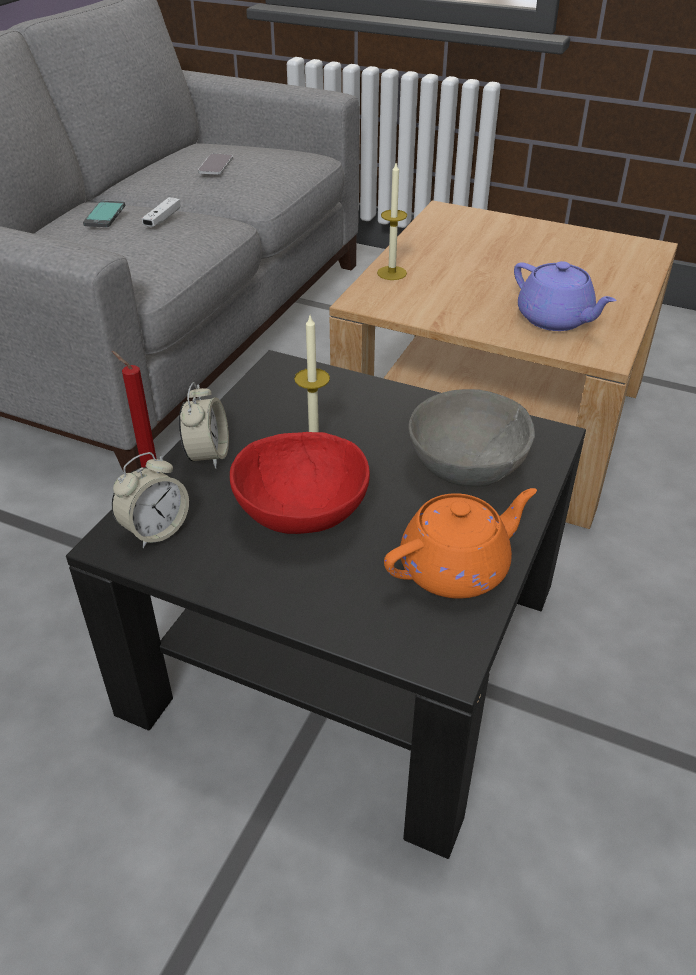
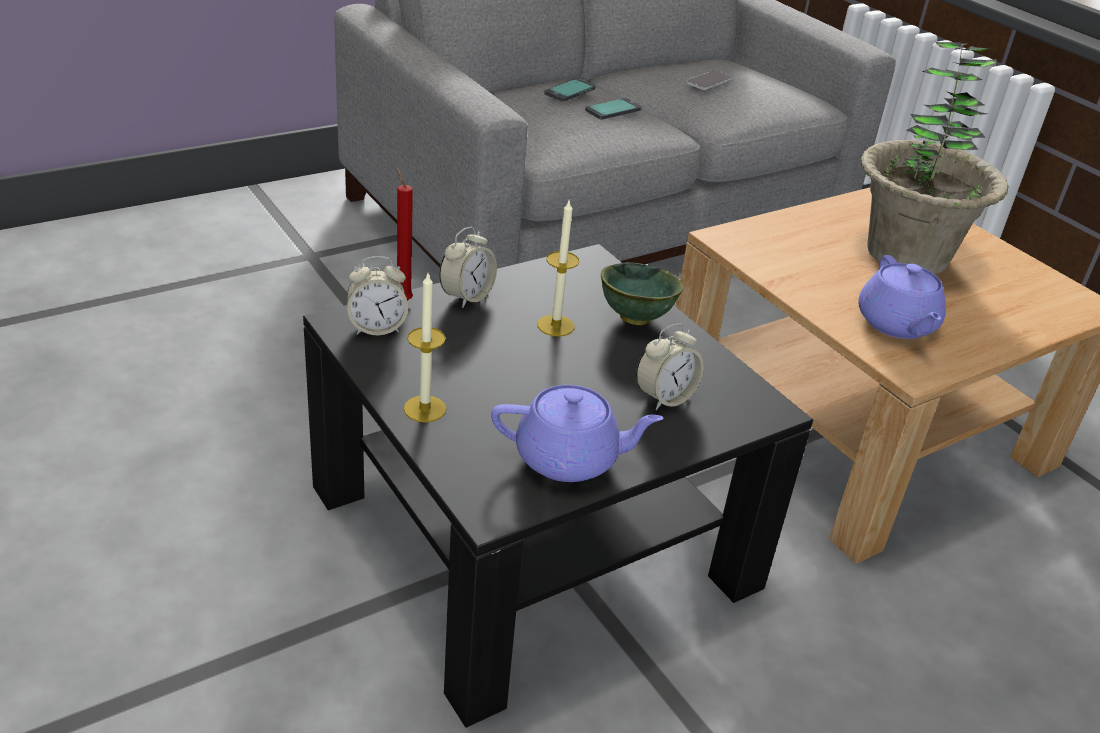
camera: 30 degrees right, 5 degrees down
white game controller [142,197,181,227] -> phone [585,98,642,120]
red bowl [230,432,370,534] -> none
candle [377,163,407,280] -> candle moved to [404,274,446,423]
orange teapot [384,488,537,599] -> purple teapot [491,385,664,482]
grey bowl [408,389,535,487] -> alarm clock [636,324,704,410]
none -> green bowl [601,262,684,325]
none -> potted plant [860,42,1009,274]

